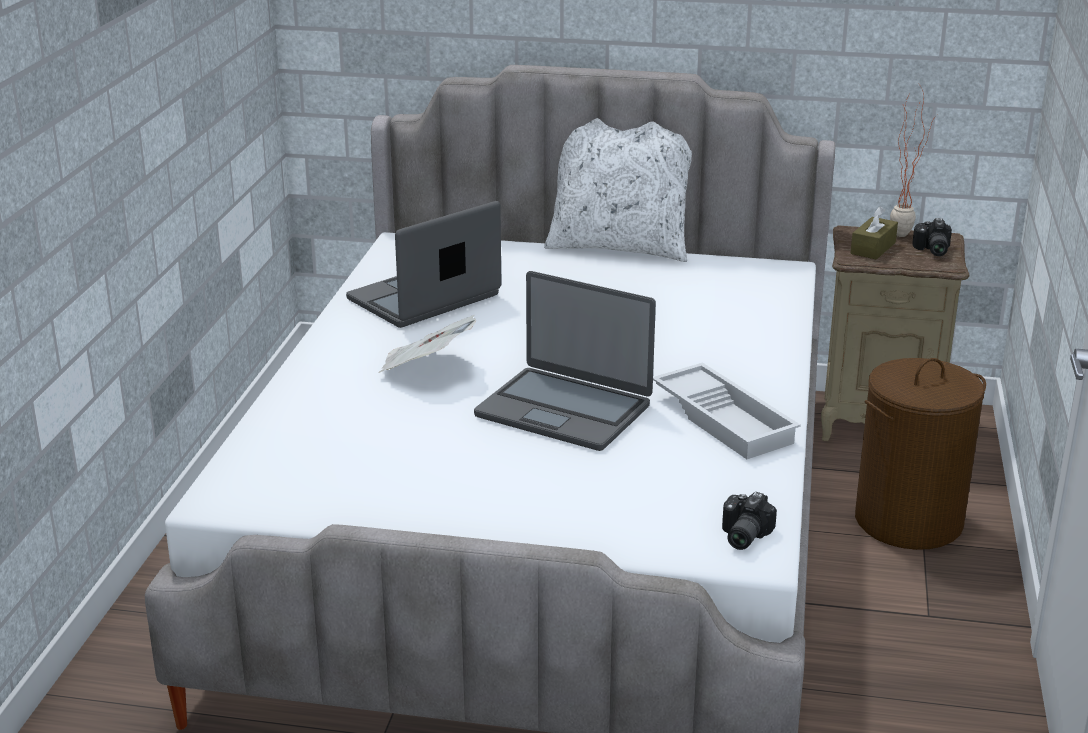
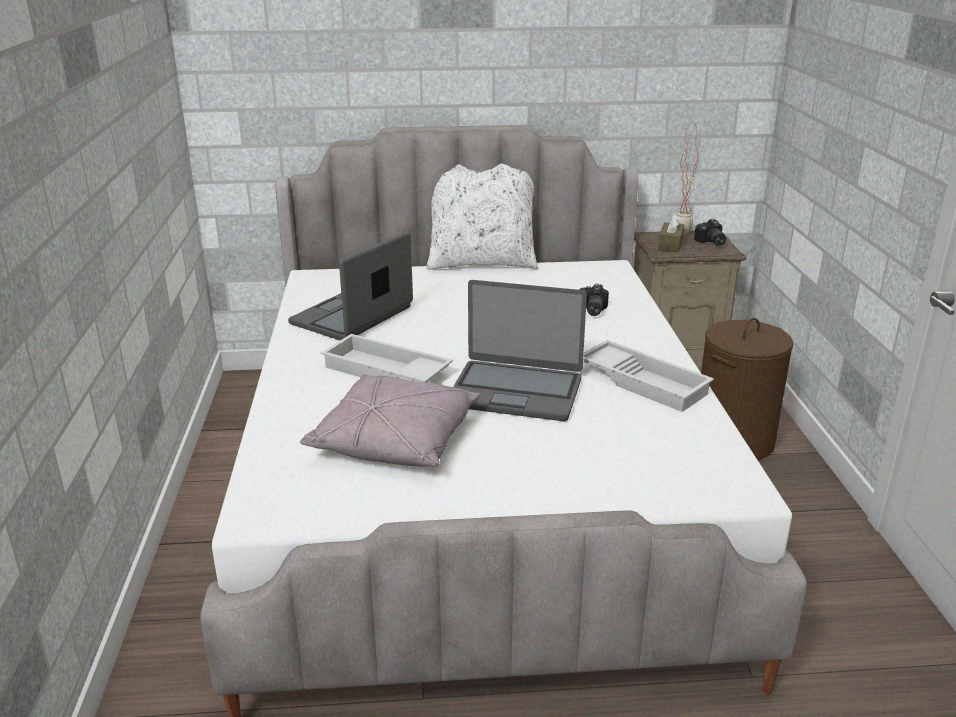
camera: 15 degrees left, 0 degrees up
newspaper [378,315,477,373] -> white tray [321,334,453,383]
camera [722,492,777,550] -> camera moved to [580,284,609,316]
none -> purple pillow [300,374,481,466]

